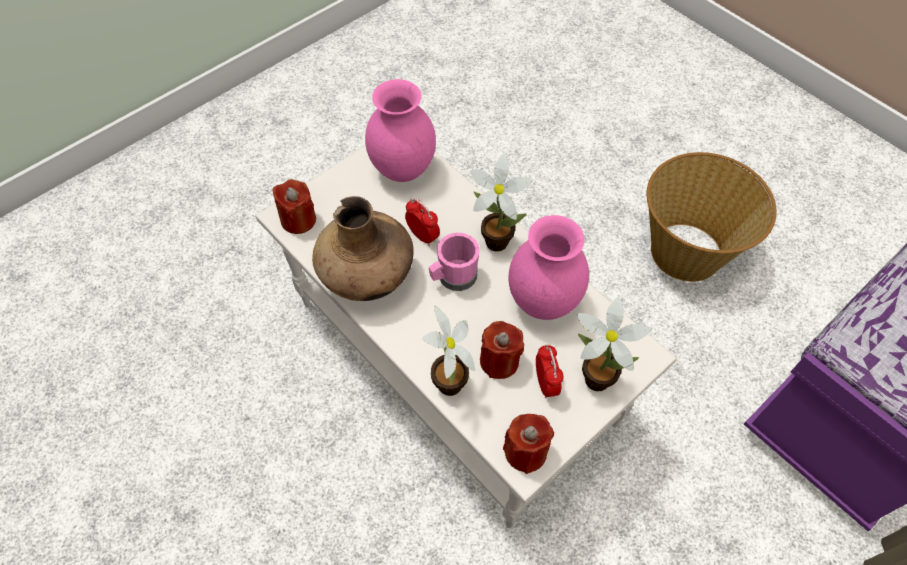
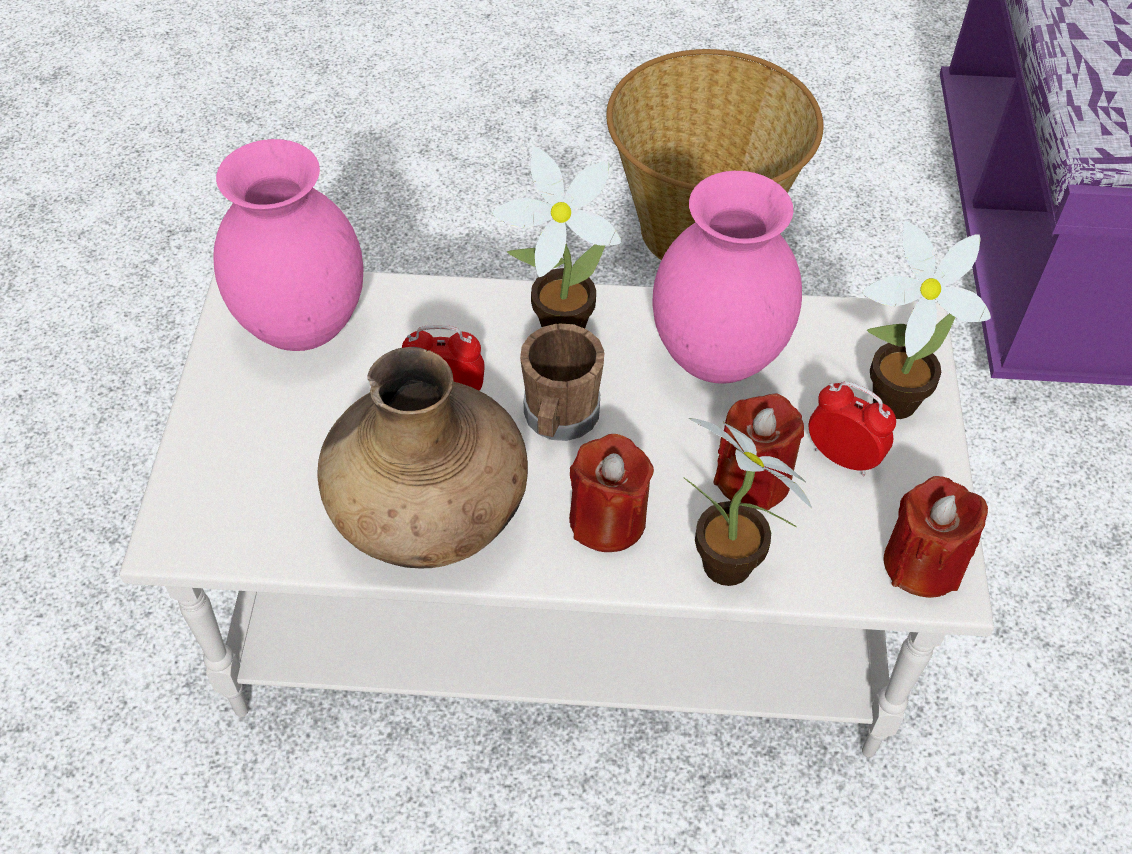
camera: 45 degrees left, 5 degrees down
red candle [272,179,316,234] -> red candle moved to [569,434,654,552]
pink mug [429,233,480,291] -> brown mug [520,323,605,441]

